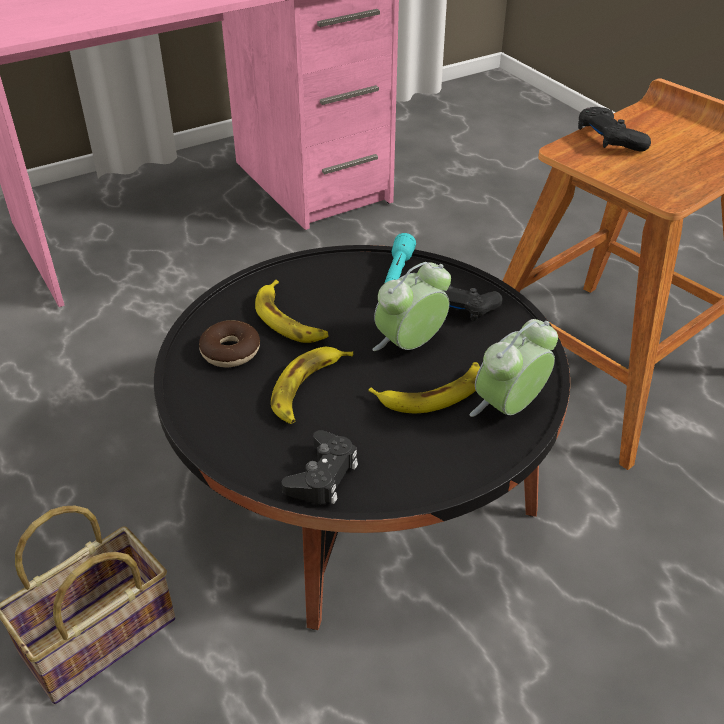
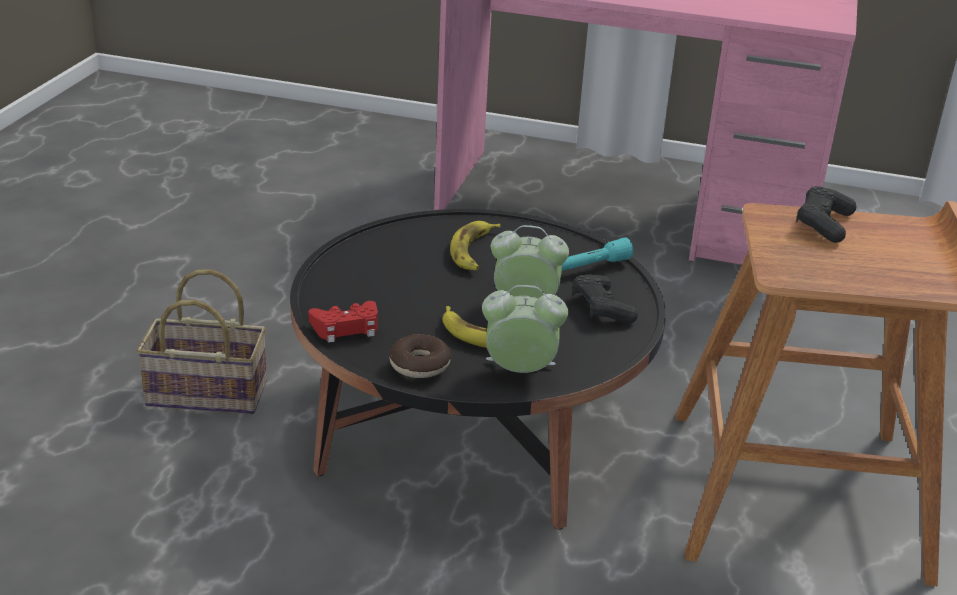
camera: 45 degrees right, 10 degrees down
donut [199,320,260,367] -> donut moved to [389,334,451,378]
banana [271,347,353,424] -> none
black game controller [282,430,358,504] -> red game controller [309,301,378,343]

